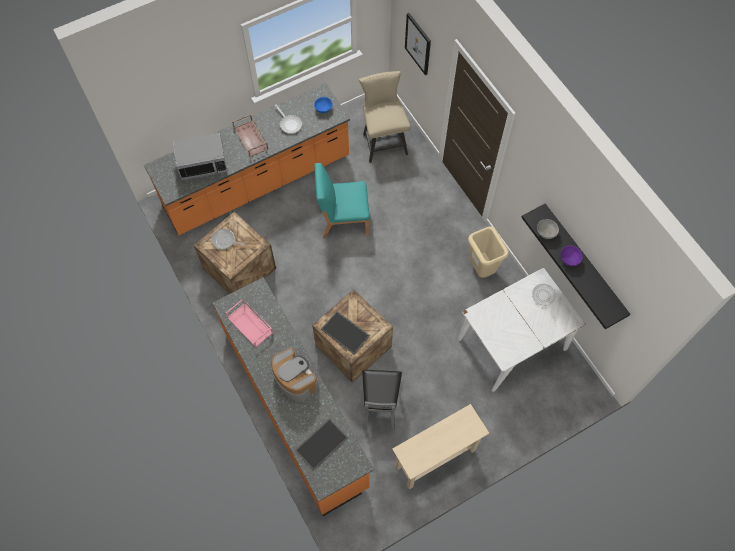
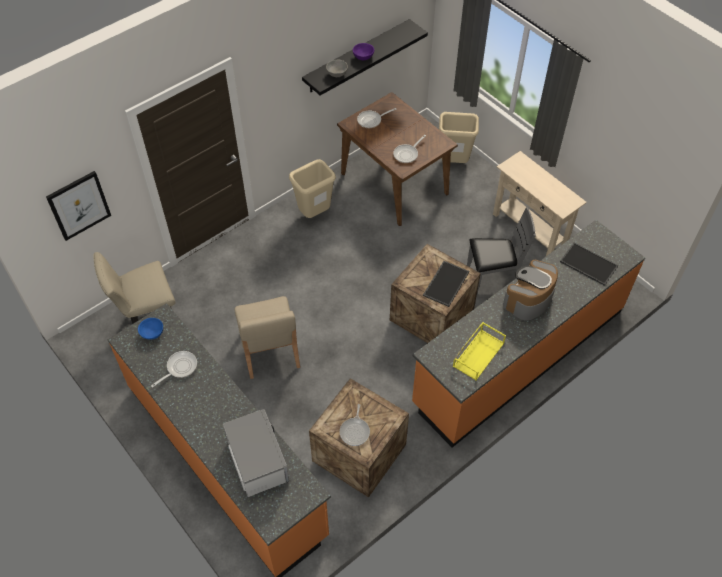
camera: 100 degrees left, 10 degrees down
pink tray [226,299,273,347] -> yellow tray [453,322,506,380]
brown tray [232,114,269,157] -> none
turquoise chair [315,163,370,238] -> beige chair [234,296,300,379]
white dining table [458,267,586,392] -> brown dining table [337,92,458,226]
none -> frying pan [393,135,426,163]
none -> beige trash can [439,112,479,163]

